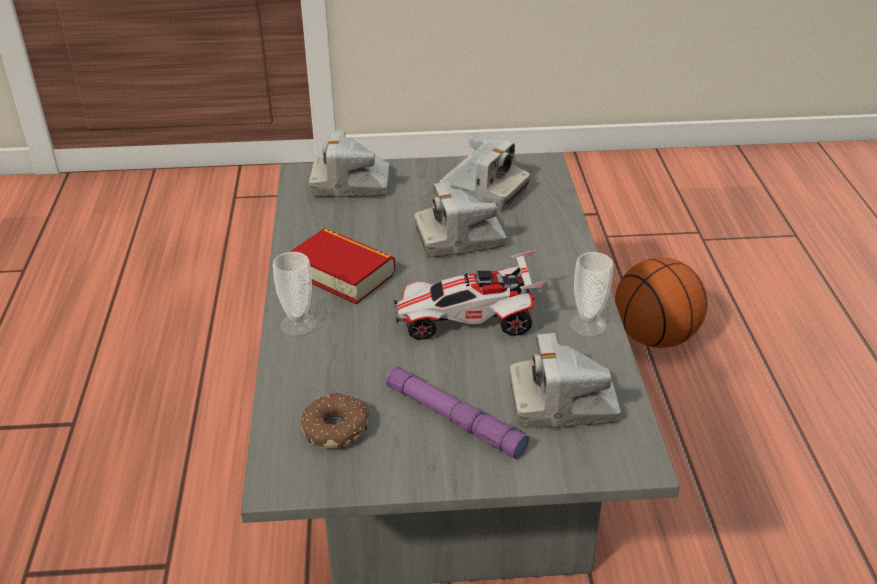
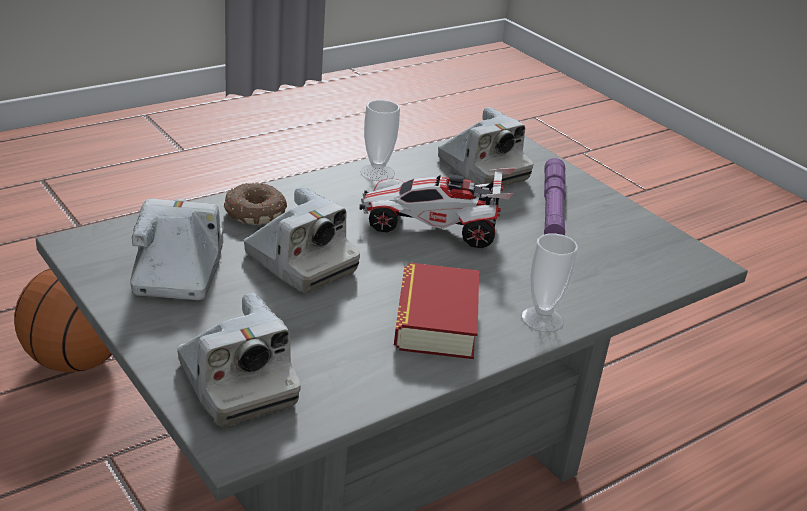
camera: 125 degrees left, 5 degrees down
donut [300,393,370,449] -> donut moved to [224,183,287,225]
toy car [393,250,546,340] -> toy car turned 135 degrees clockwise [359,168,516,248]

